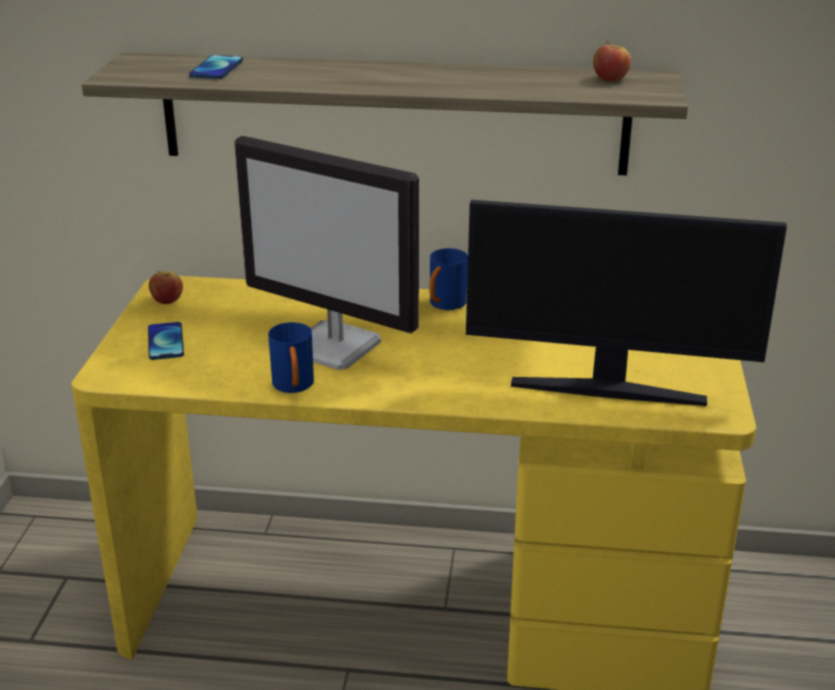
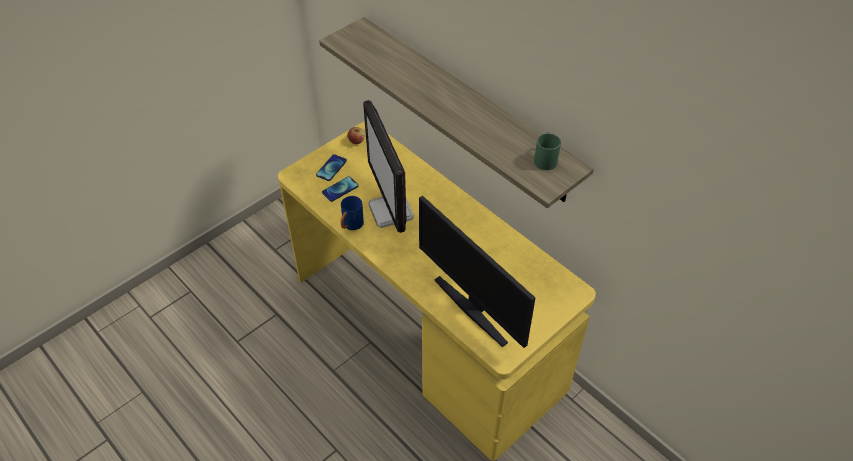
camera: 40 degrees right, 20 degrees up
phone [189,55,243,79] -> phone moved to [322,176,358,202]
blue mug [430,248,468,310] -> none
apple [593,41,631,82] -> green mug [534,132,561,170]

